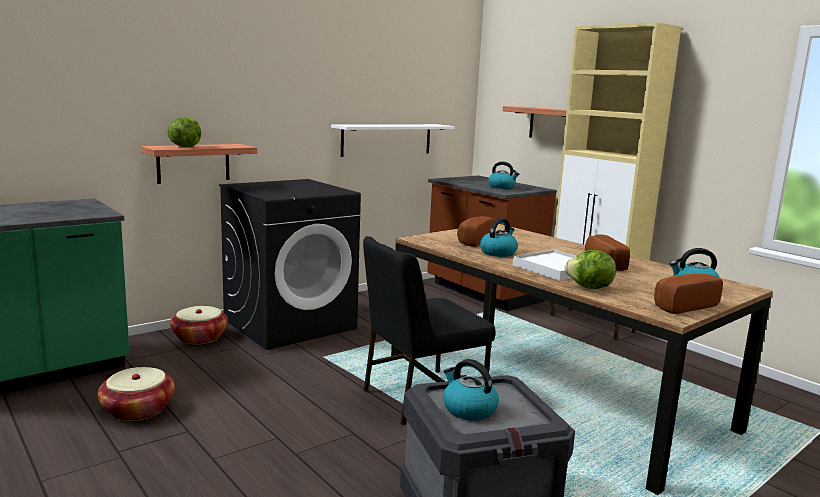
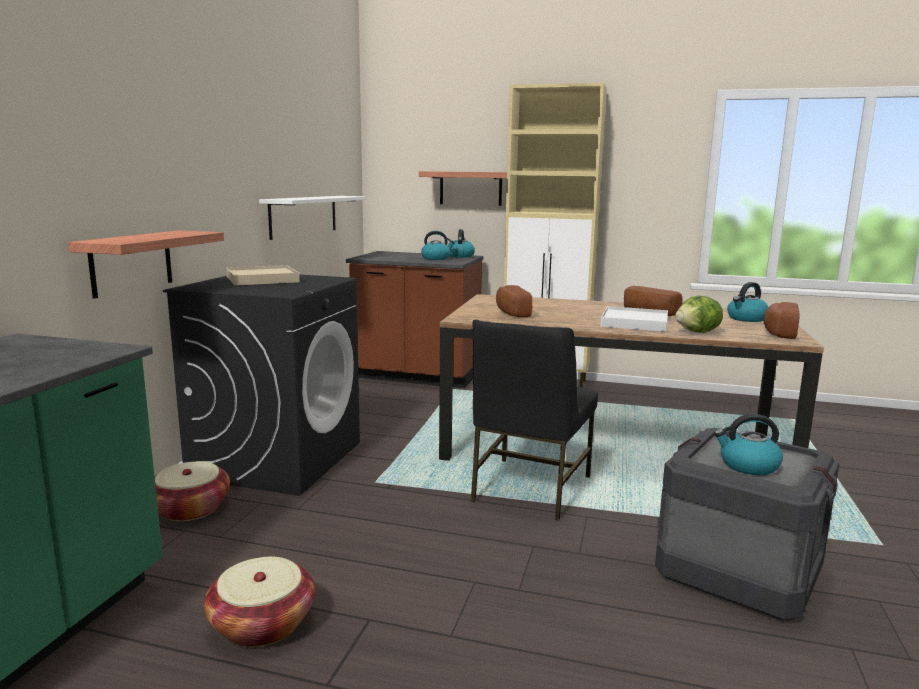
camera: 35 degrees left, 0 degrees up
lettuce [167,117,201,147] -> none
kettle [480,218,518,257] -> kettle moved to [449,229,475,258]
none -> beige tray [226,265,300,286]

